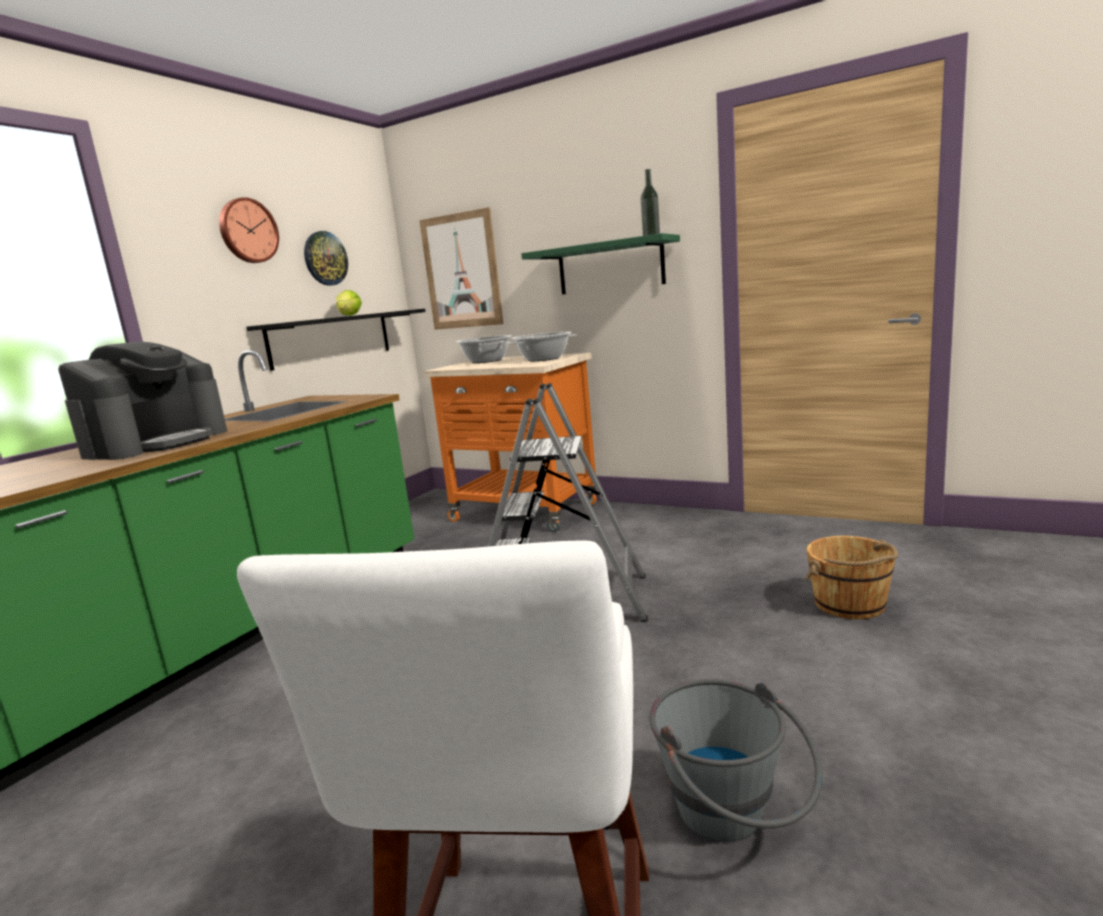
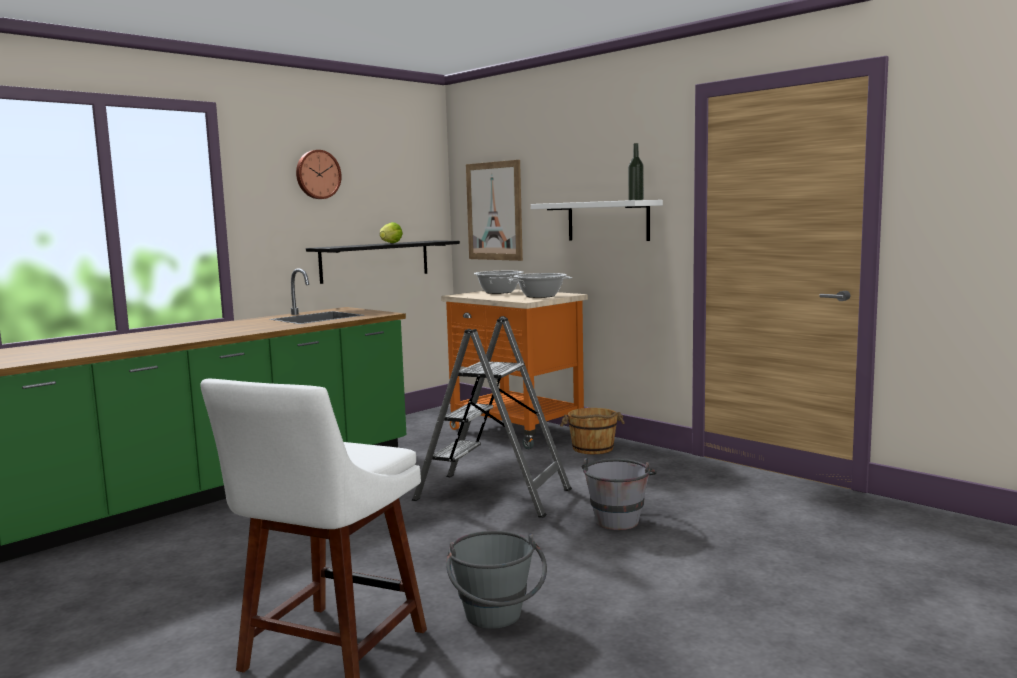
camera: 15 degrees right, 5 degrees down
coffee machine [58,341,227,460] -> none
wall clock [304,231,348,286] -> none
green shelf [521,233,680,294] -> white shelf [531,200,663,241]
brown bucket [805,536,898,619] -> brown bucket moved to [560,408,625,454]
none -> grey bucket [582,458,657,530]

